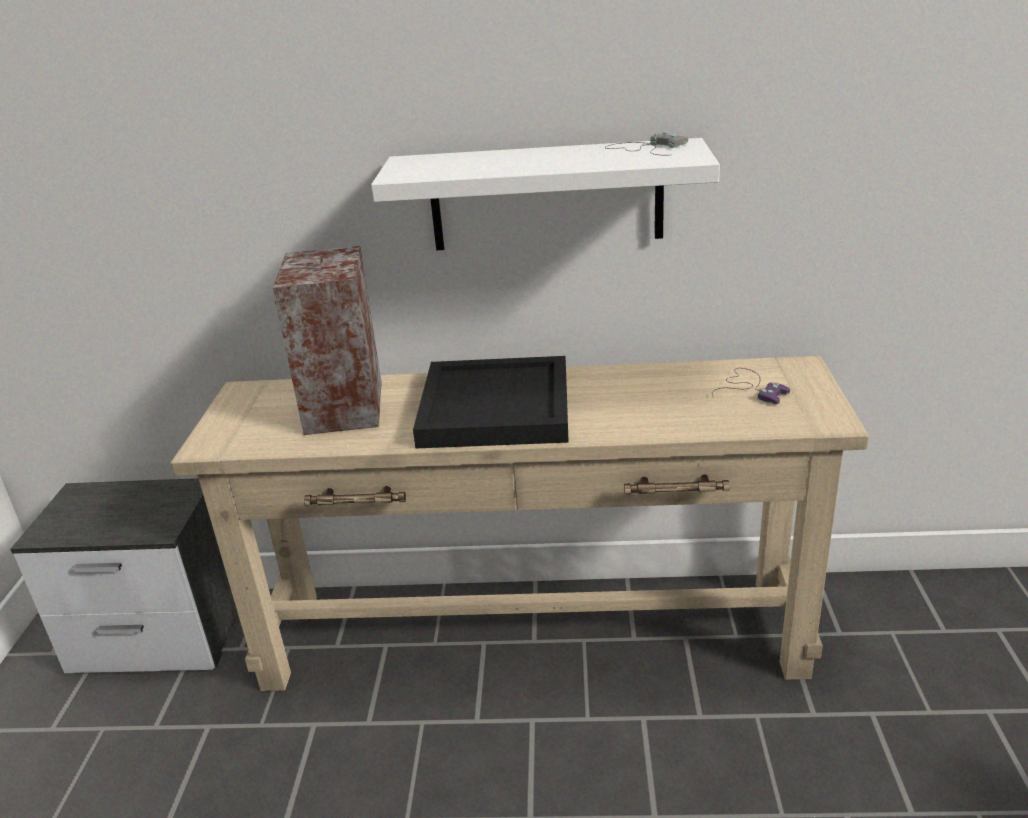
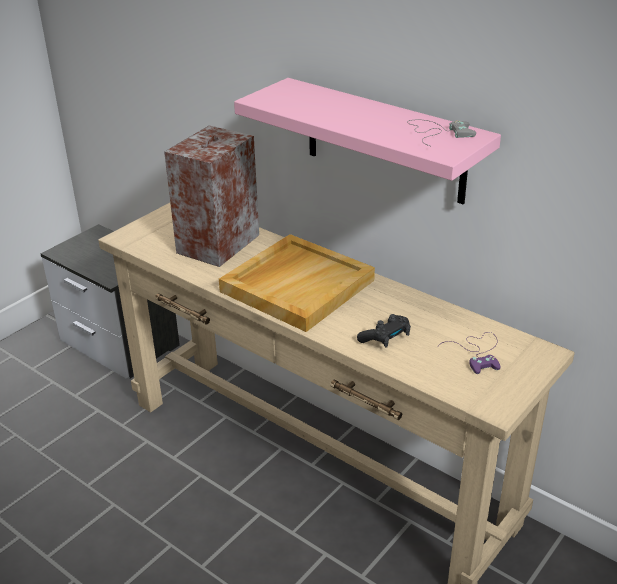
camera: 35 degrees right, 5 degrees up
white shelf [371,138,720,250] -> pink shelf [234,78,501,204]
black tray [413,356,569,448] -> beige tray [219,234,375,332]
none -> black game controller [357,314,411,348]

